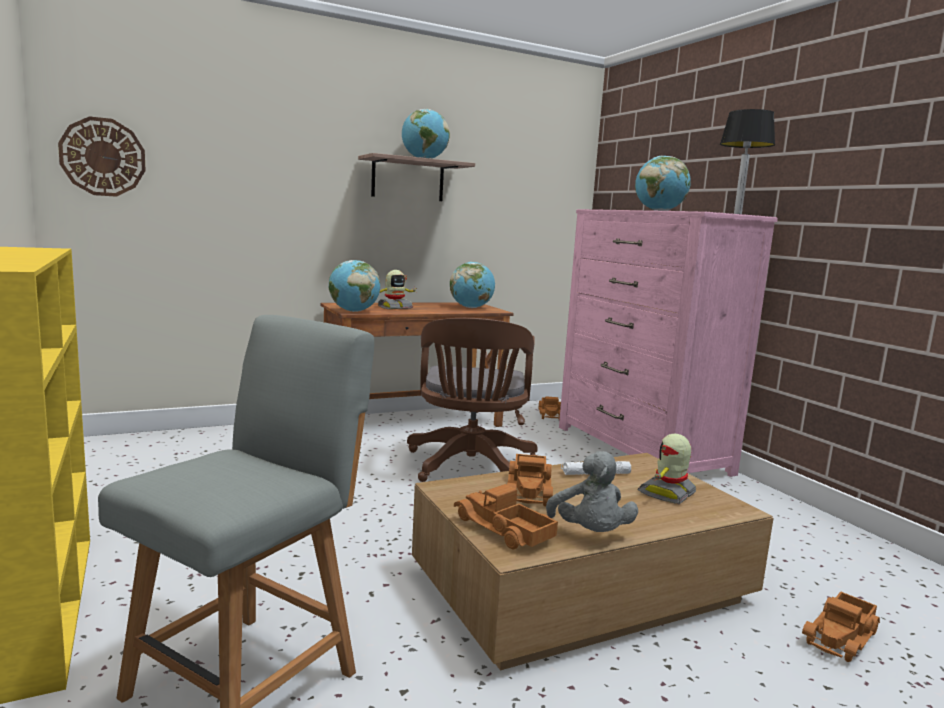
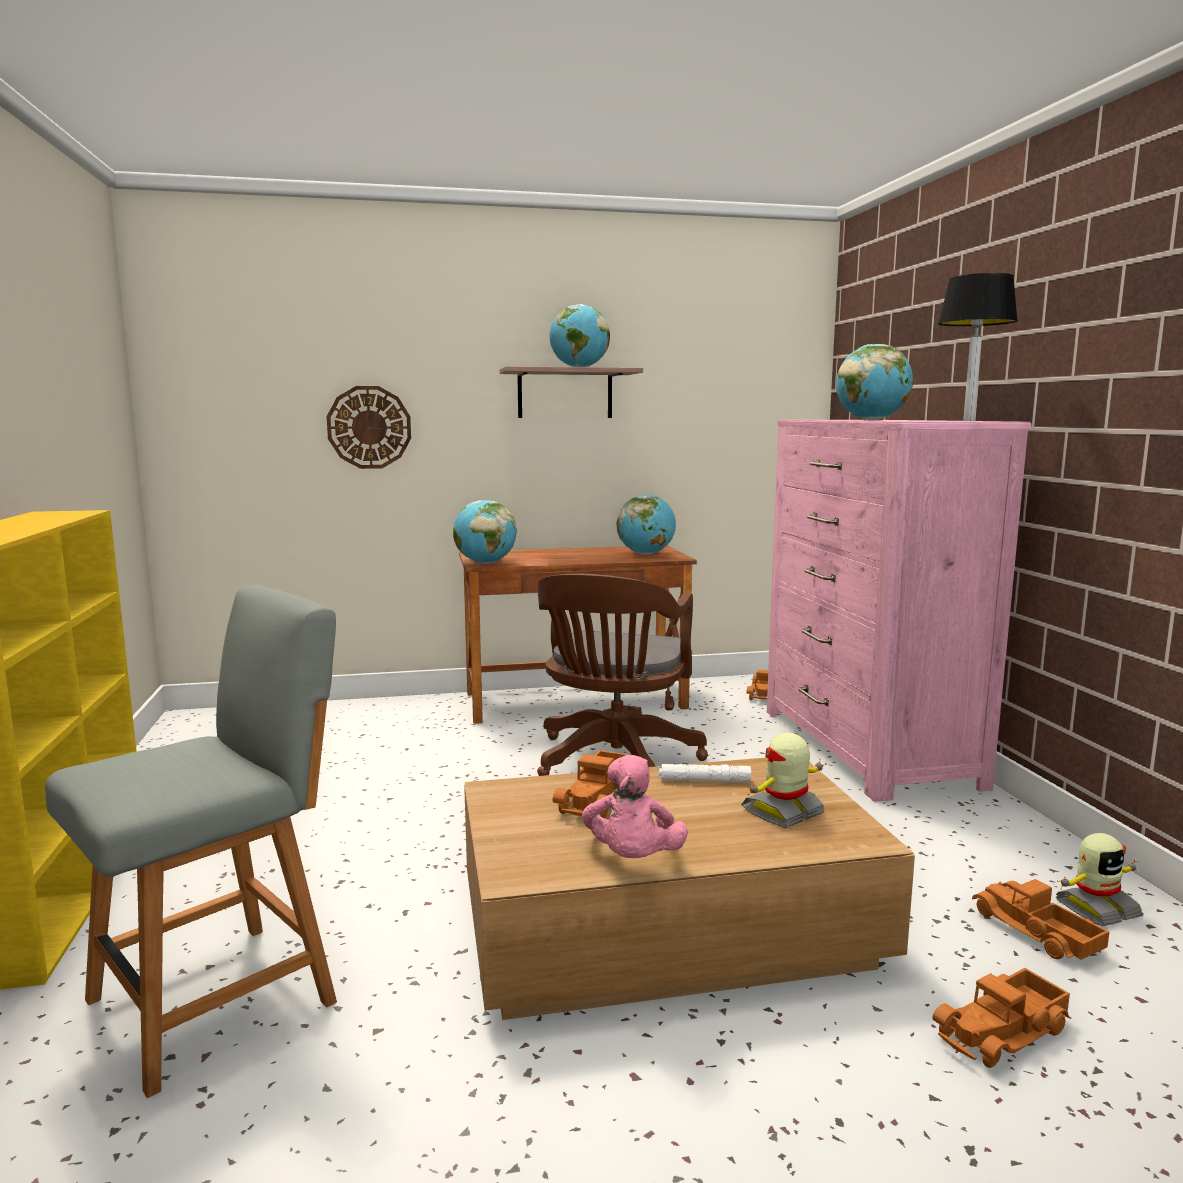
camera: 15 degrees right, 0 degrees up
wall clock [58,116,146,197] -> wall clock moved to [327,386,411,469]
toy robot [378,270,417,309] -> toy robot moved to [1055,833,1143,926]
toy truck [454,484,558,549] -> toy truck moved to [972,879,1109,960]
grey plush toy [546,451,638,532] -> pink plush toy [582,755,688,858]

